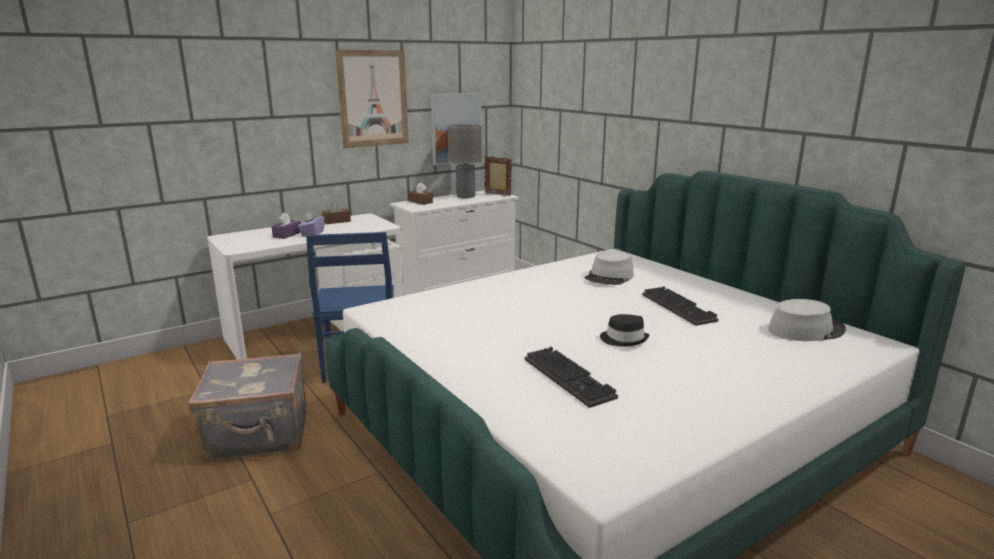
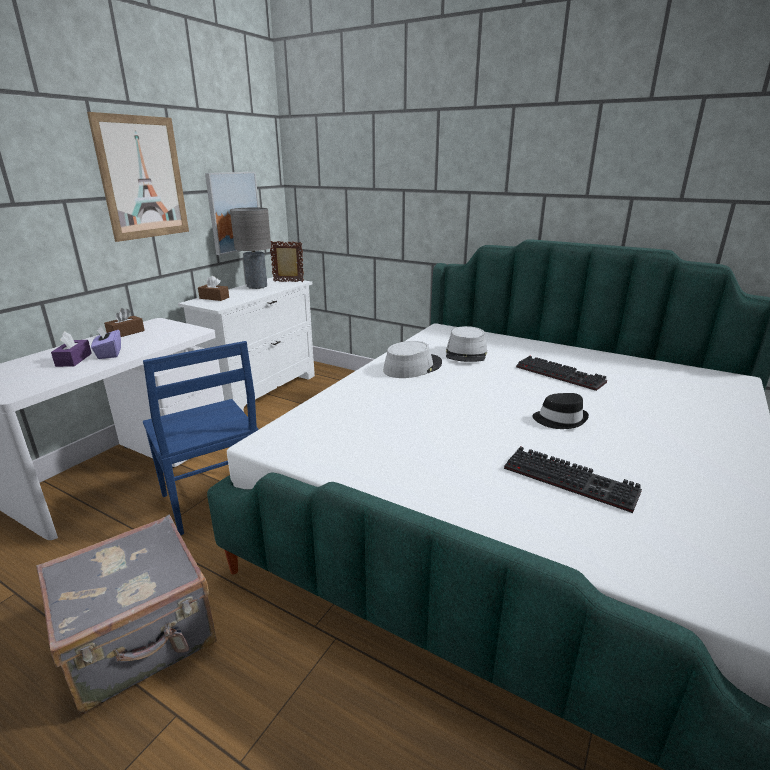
camera: 25 degrees left, 5 degrees up
grey hat [768,299,846,341] -> grey hat moved to [383,341,442,378]

